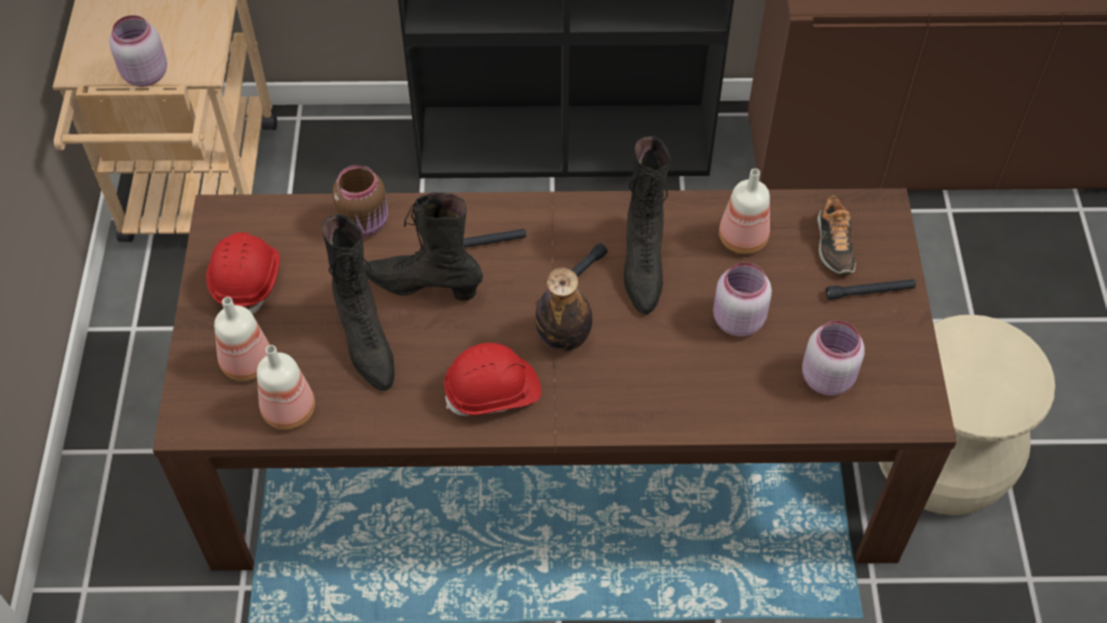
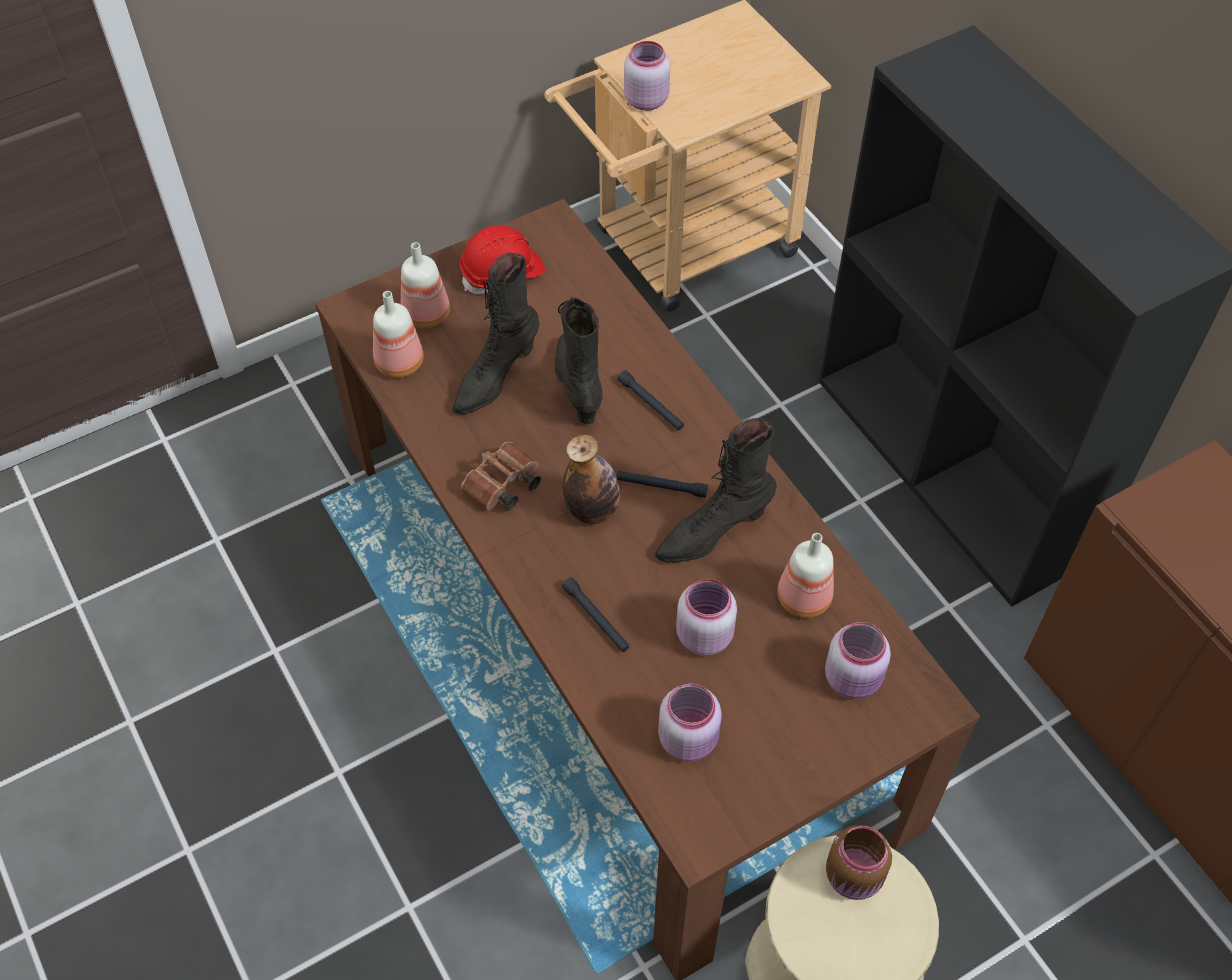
camera: 60 degrees right, 0 degrees up
brown jar [332,165,388,237] -> brown jar moved to [826,825,892,900]
red hard hat [444,343,541,416] -> brown binoculars [461,442,541,511]
shoe [817,194,856,275] -> pink jar [825,622,891,699]
black flashlight [826,279,916,300] -> black flashlight moved to [562,577,629,652]

